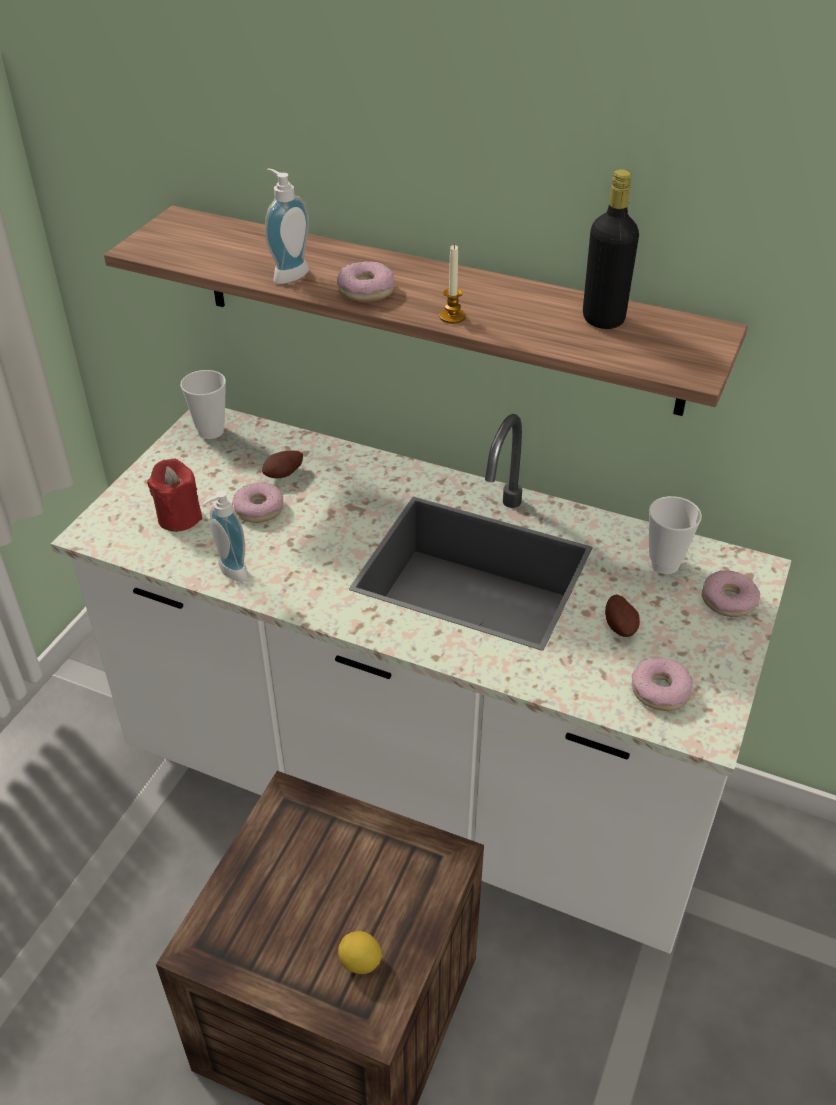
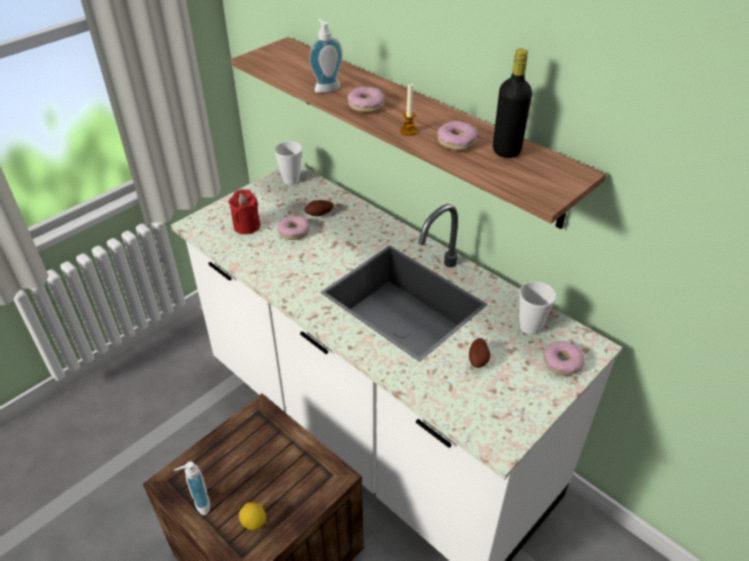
camera: 20 degrees right, 0 degrees up
soap dispenser [202,490,248,582] -> soap dispenser moved to [174,461,210,515]
donut [631,657,693,711] -> donut moved to [438,121,478,151]

